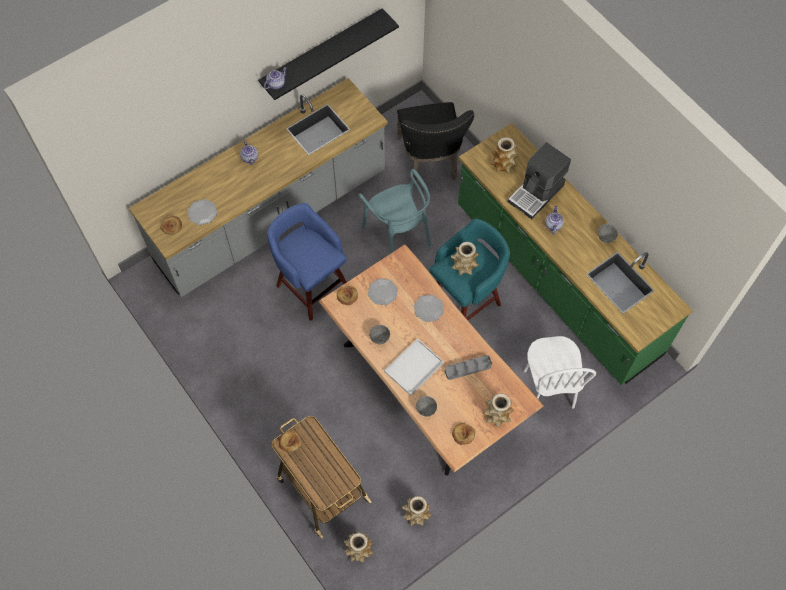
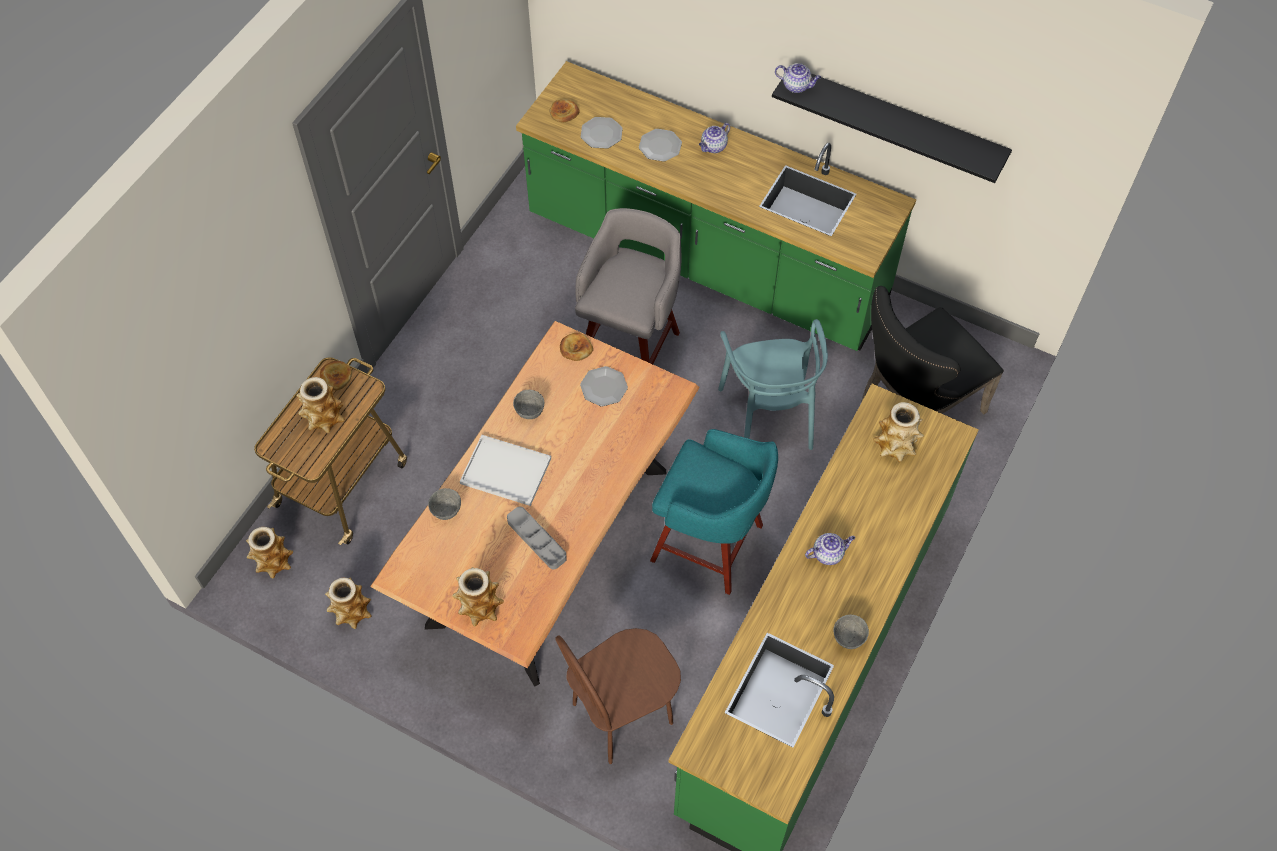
camera: 65 degrees right, 5 degrees down
grey counter [129,78,388,297] -> green counter [516,61,916,351]
blue stool [267,203,347,321] -> grey stool [575,208,681,364]
turquoise chair [358,169,431,254] -> turquoise chair turned 45 degrees counterclockwise [718,319,828,450]
plate [414,295,444,322] -> plate moved to [639,129,682,162]
vase [451,242,479,276] -> vase moved to [296,377,345,433]
bread [452,423,475,445] -> none
coffee machine [508,142,571,219] -> none
white chair [524,336,596,409] -> brown chair [555,628,681,764]

